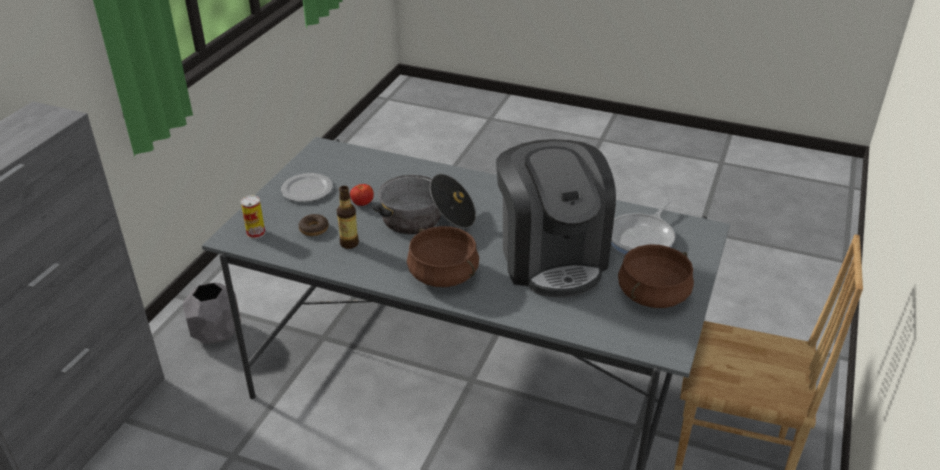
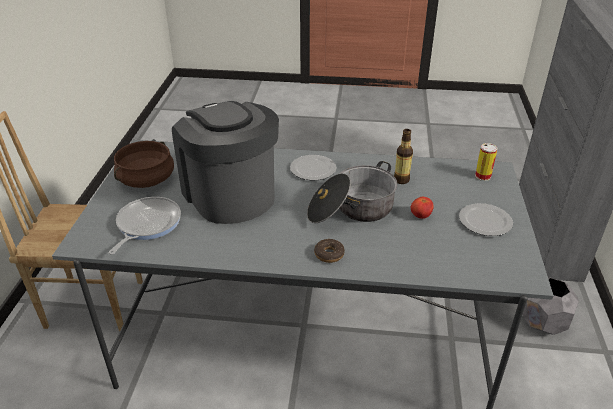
camera: 165 degrees right, 0 degrees up
donut [299,214,329,236] -> donut moved to [314,239,345,263]
brown cooking pot [407,226,479,287] -> plate [290,155,336,181]

